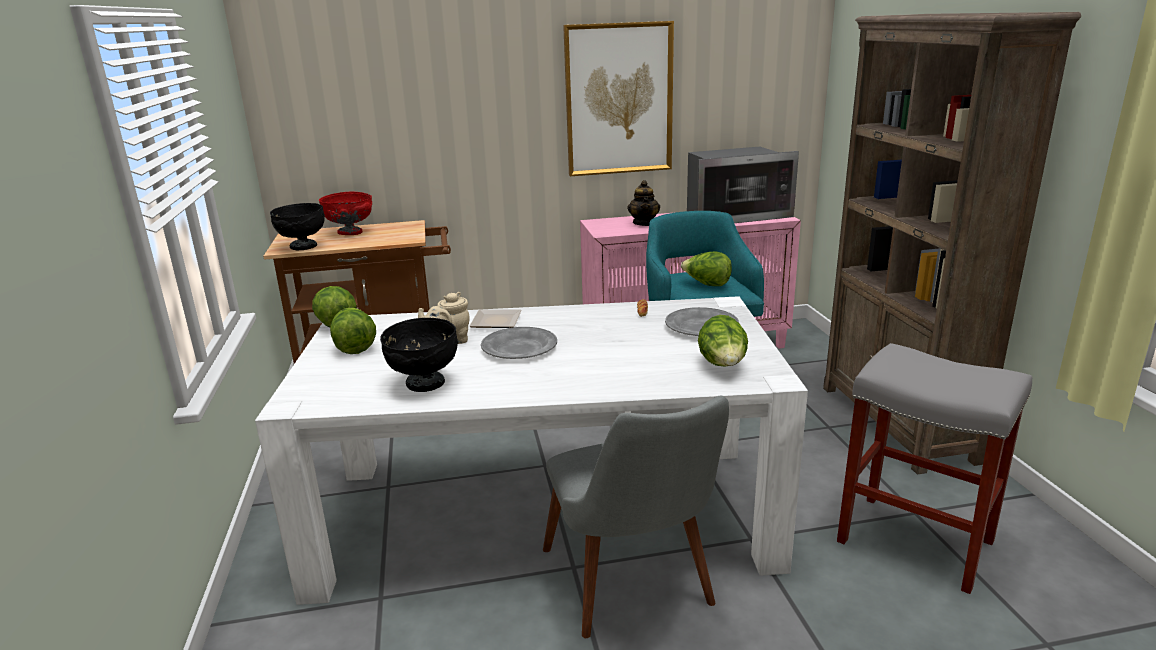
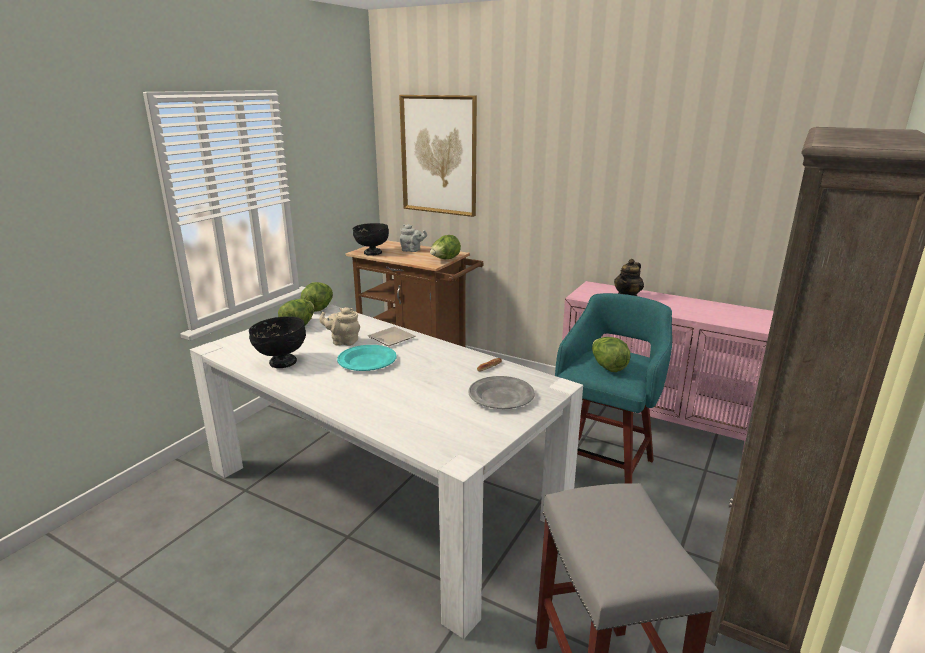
camera: 40 degrees right, 0 degrees up
red bowl [319,192,372,235] -> grey teapot [400,224,427,252]
grey plate [481,327,557,359] -> turquoise plate [337,345,397,371]
grey chair [543,396,729,638] -> none
picture [563,21,674,176] -> picture moved to [399,95,477,217]
microwave [687,147,799,223] -> none
lettuce [698,315,748,367] -> lettuce moved to [430,235,461,259]

